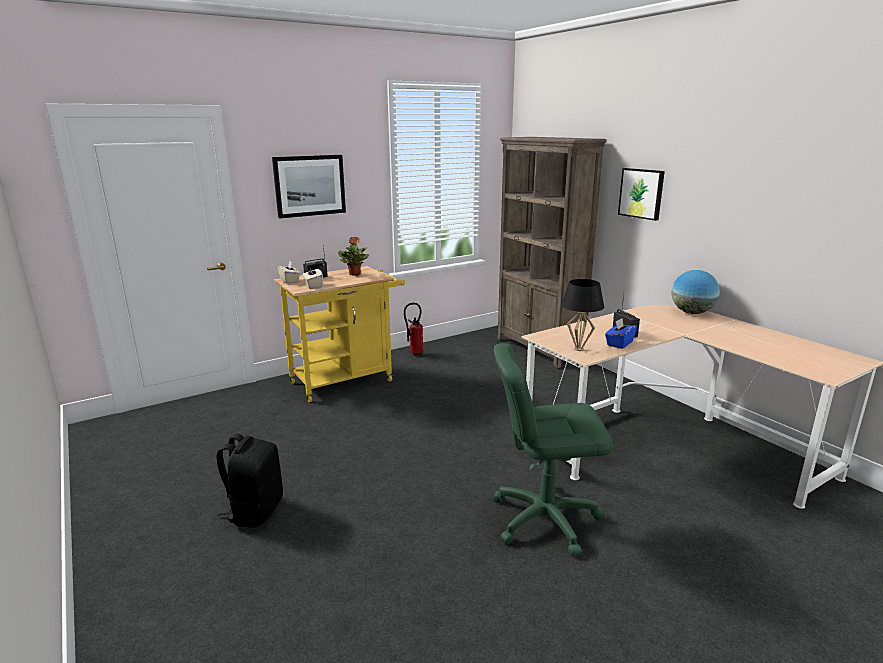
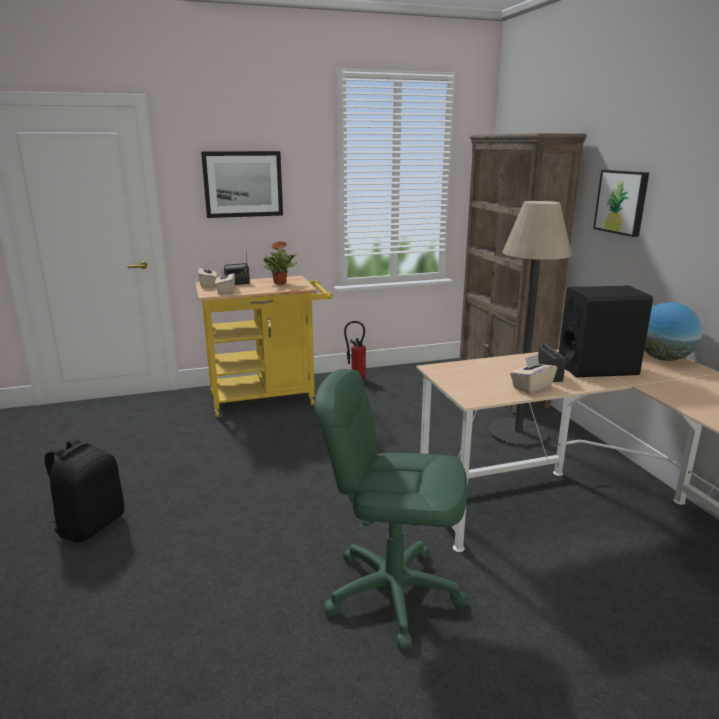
camera: 15 degrees right, 0 degrees up
black table lamp [561,279,604,351] -> none
blue tissue box [605,318,637,349] -> beige tissue box [510,354,557,394]
none -> floor lamp [489,201,572,447]
none -> black speaker [559,286,653,377]

